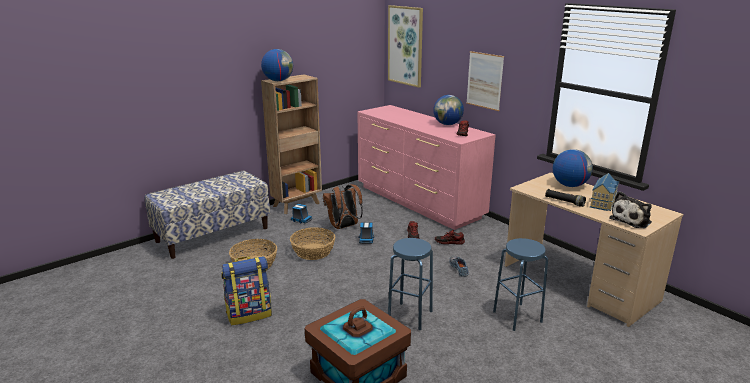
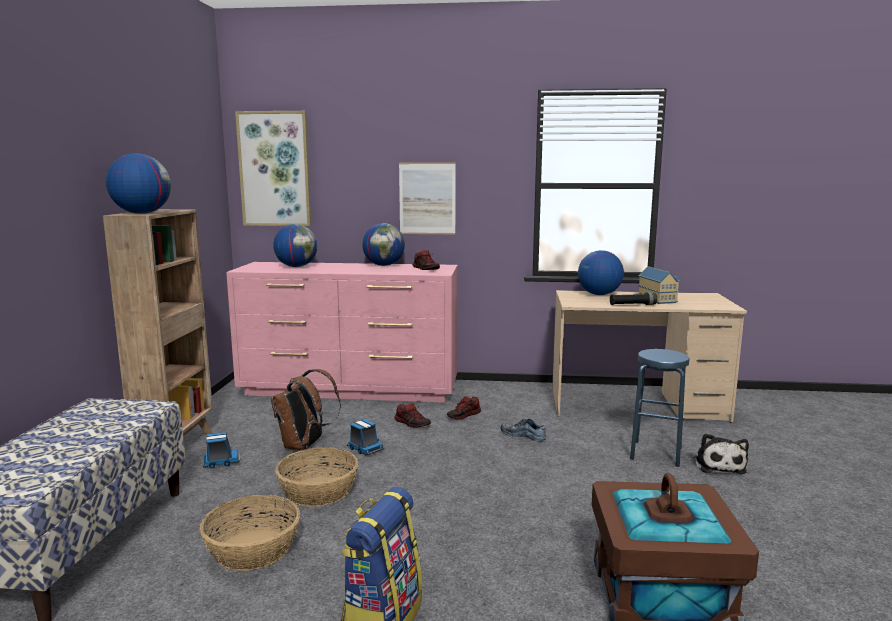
camera: 45 degrees left, 10 degrees down
blue stool [388,238,433,330] -> none
plush toy [609,191,652,228] -> plush toy moved to [694,433,749,474]
none -> globe [273,224,317,267]

